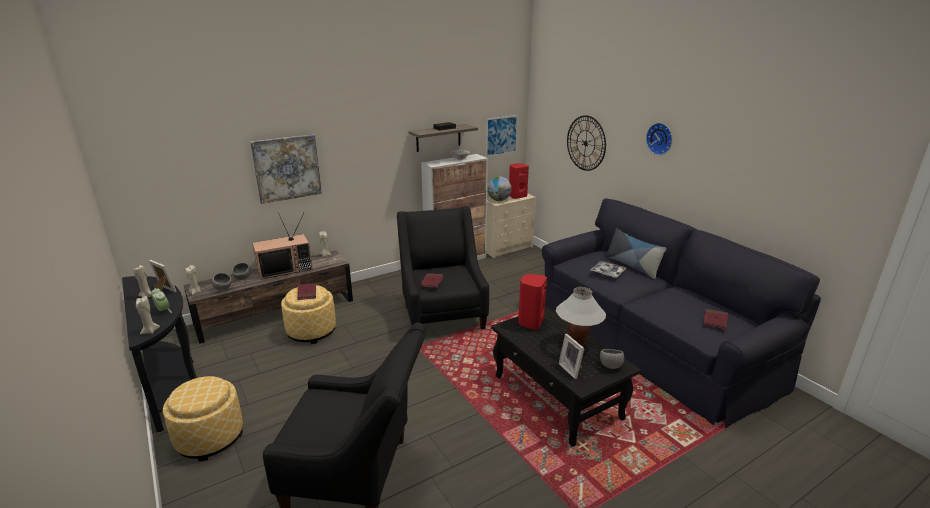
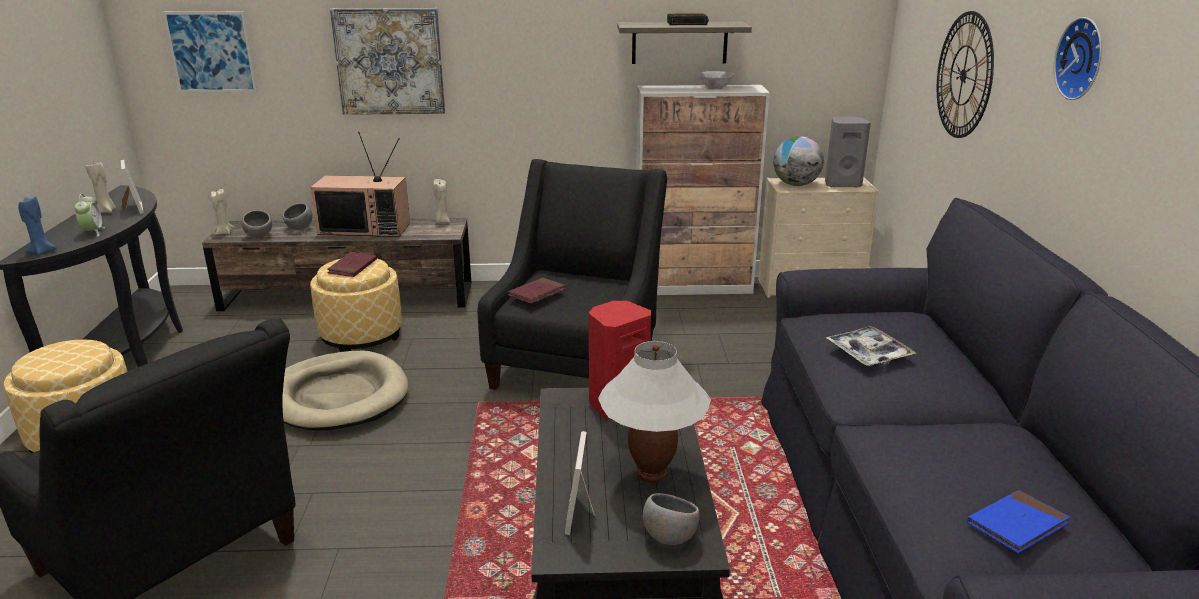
camera: 30 degrees right, 0 degrees up
beige candle [136,296,160,334] -> blue candle [18,196,57,255]
picture [486,115,518,157] -> picture moved to [163,11,257,92]
red speaker [509,163,529,199] -> grey speaker [825,116,871,188]
pillow [605,228,666,279] -> none
red book [703,309,728,330] -> blue book [967,490,1070,554]
none -> beige dog bed [282,351,409,431]

